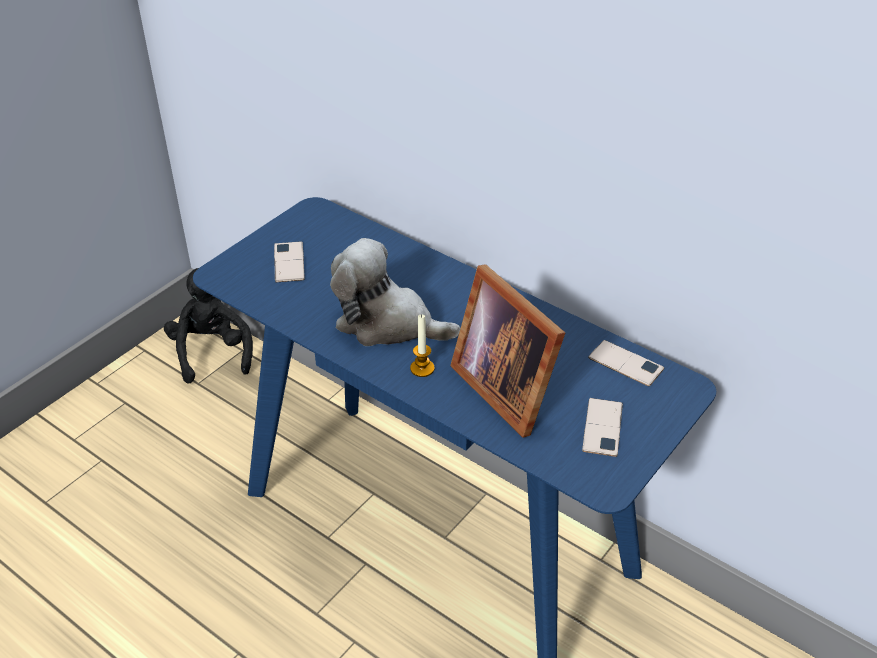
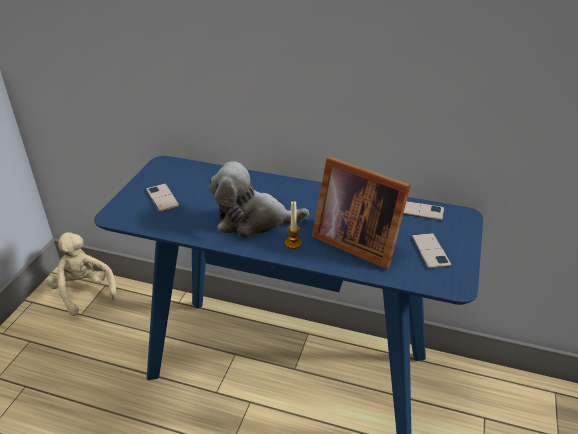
camera: 20 degrees left, 5 degrees down
black plush toy [164,268,253,384] -> beige plush toy [46,232,117,316]

